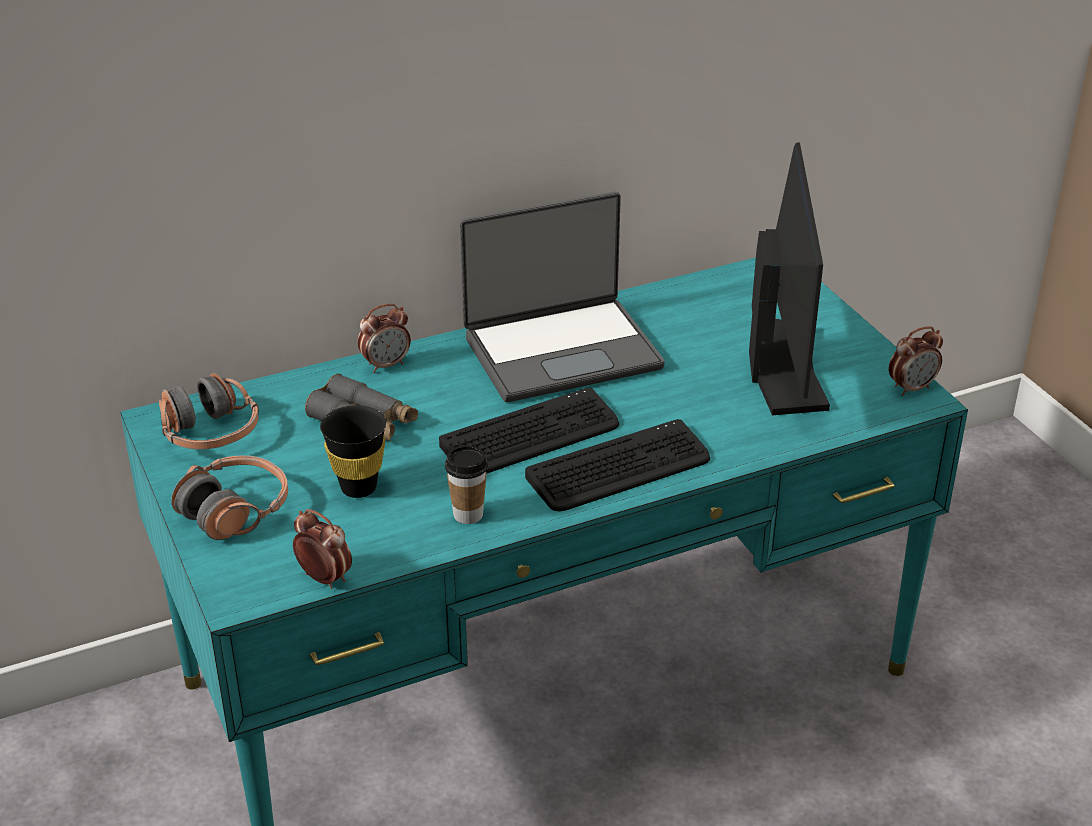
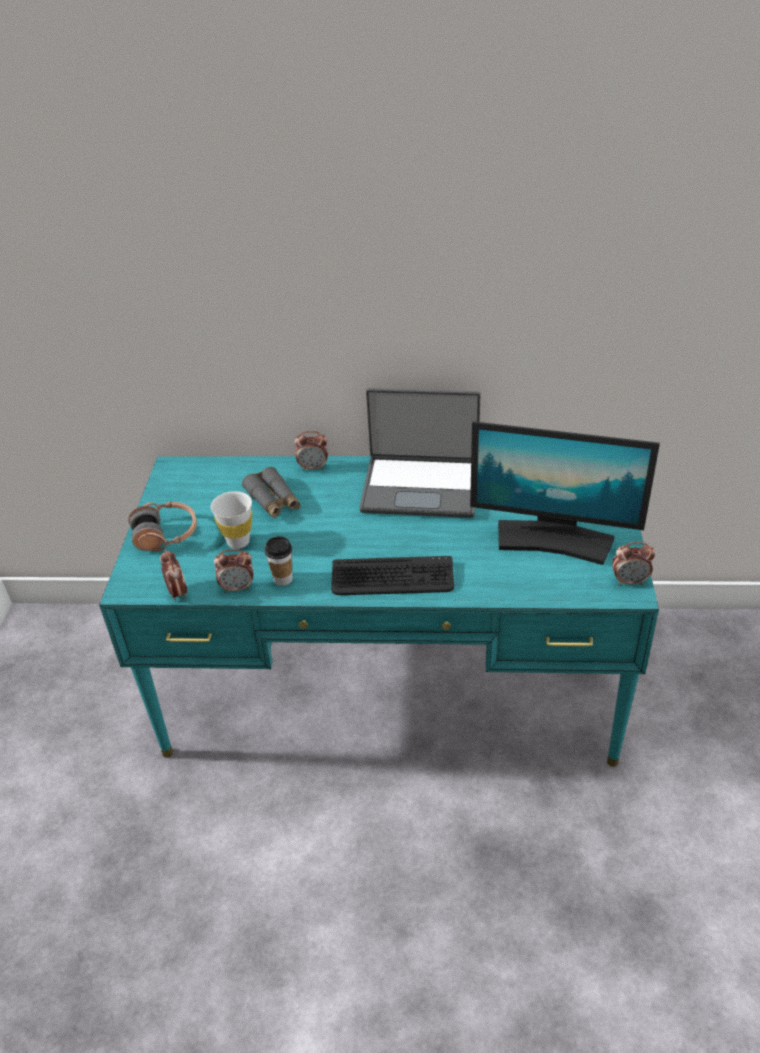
camera: 30 degrees right, 5 degrees up
headphones [159,373,259,450] -> none
black cup [320,405,386,498] -> white cup [211,491,252,549]
keyboard [439,387,619,474] -> none
monitor [749,143,830,415] -> monitor turned 75 degrees clockwise [470,421,660,565]
none -> alarm clock [214,549,254,593]

